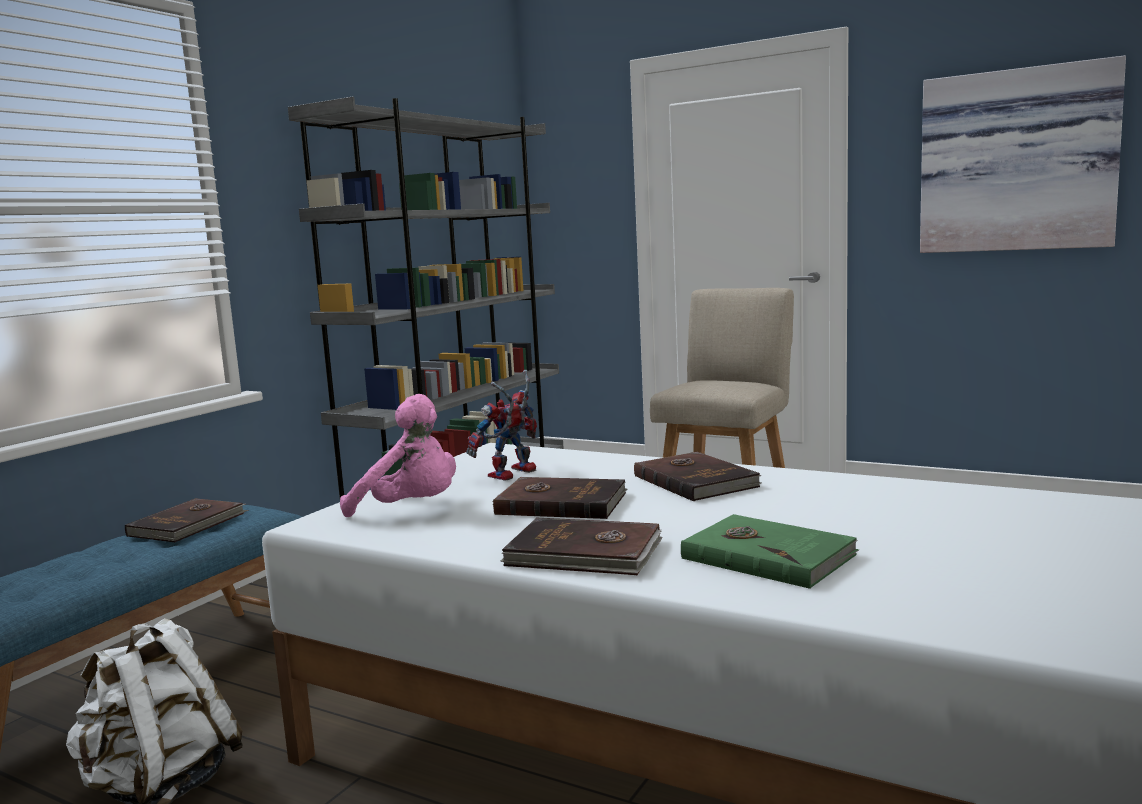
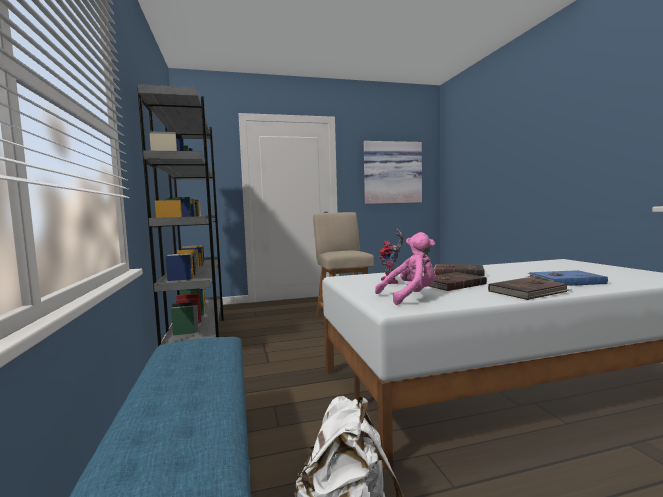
camera: 45 degrees left, 5 degrees down
brown book [125,498,249,542] -> none
green book [681,514,859,589] -> blue book [527,270,608,286]

